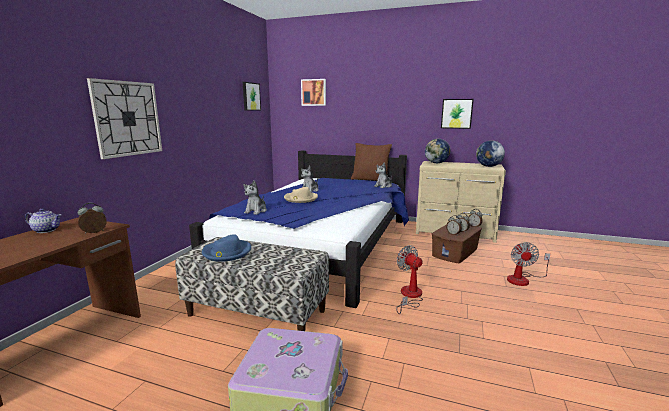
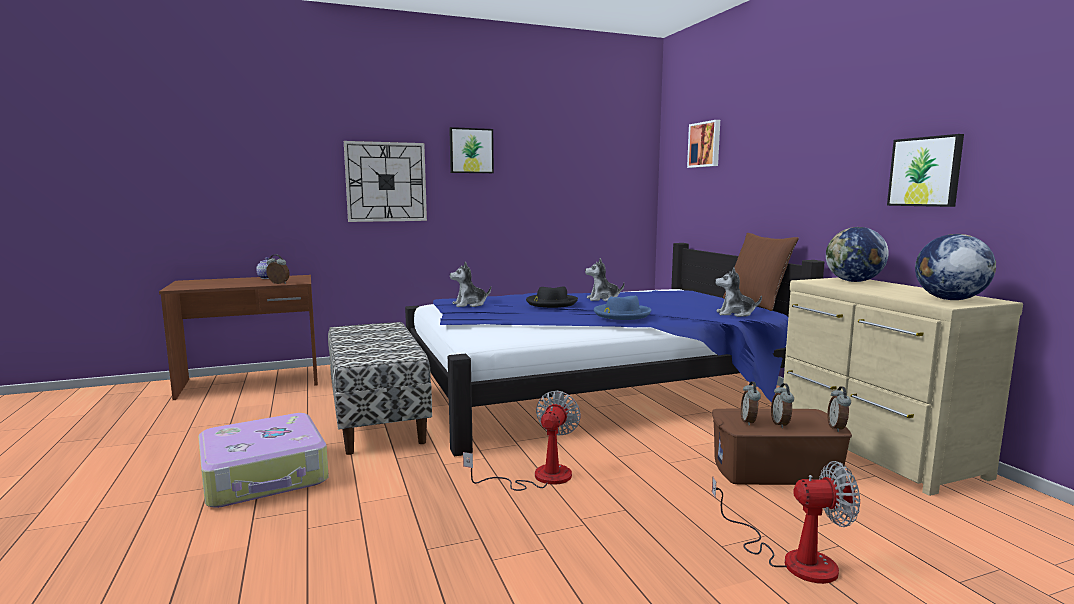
camera: 50 degrees right, 5 degrees down
blue hat [202,235,251,262] -> blue hat moved to [594,296,651,320]
picture [243,82,261,111] -> picture moved to [449,127,494,173]
beige hat [284,187,318,203] -> black hat [526,286,578,308]
fan [507,242,550,286] -> fan turned 150 degrees counterclockwise [712,461,860,584]

